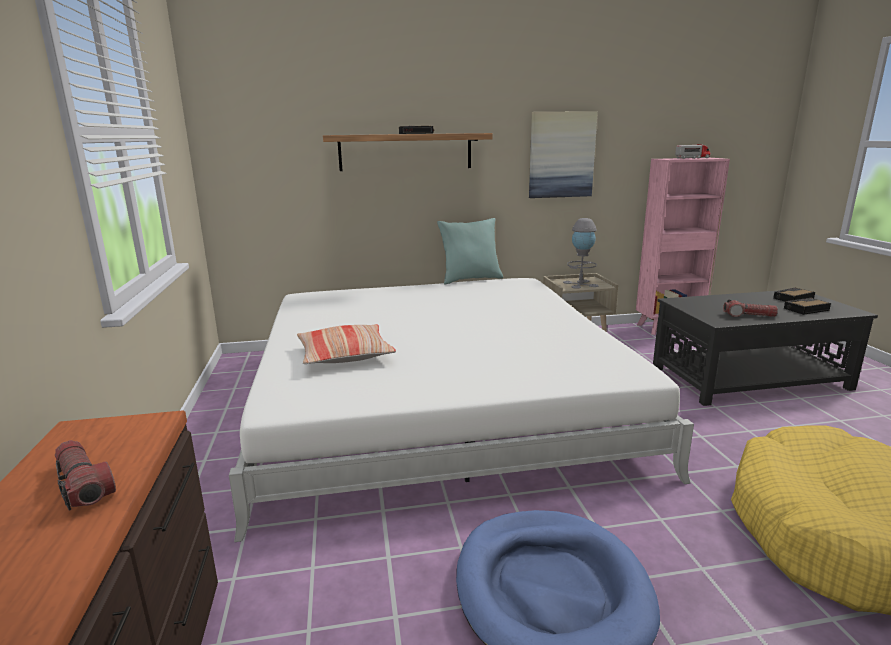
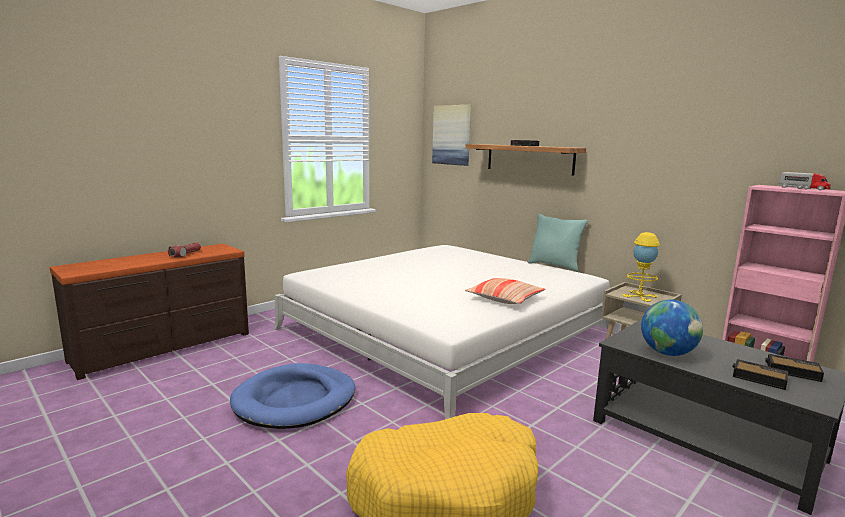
camera: 55 degrees right, 5 degrees down
pillow [297,324,396,364] -> pillow moved to [465,278,545,304]
picture [529,111,598,198] -> picture moved to [432,105,471,166]
grey table lamp [563,218,598,289] -> yellow table lamp [622,232,660,302]
flashlight [723,300,778,317] -> globe [641,300,703,356]

